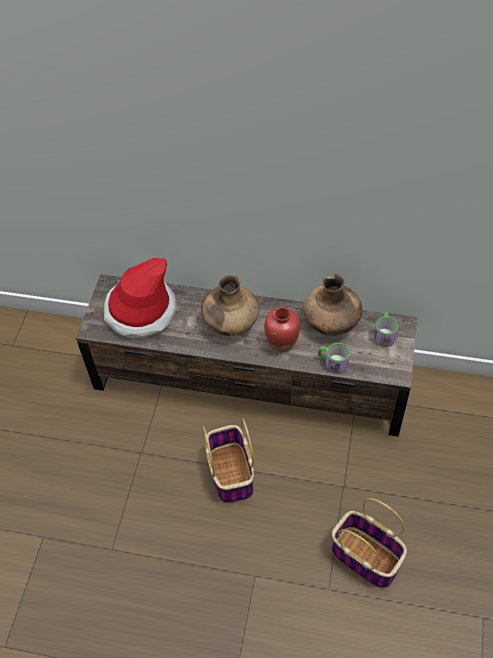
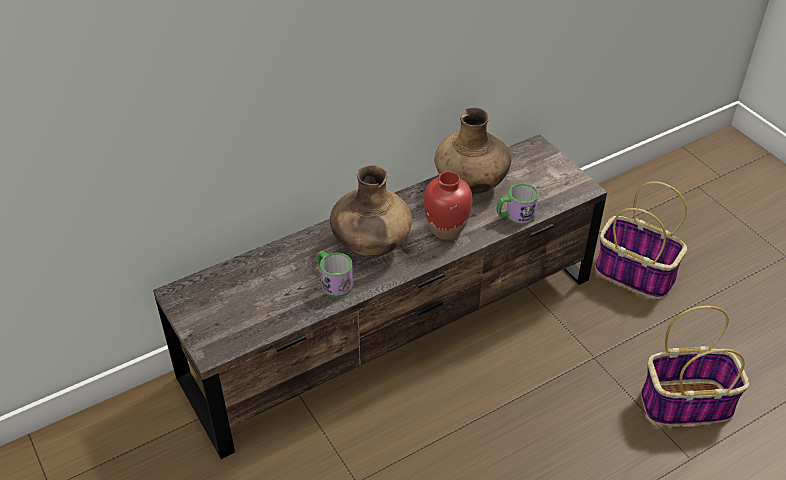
camera: 45 degrees left, 10 degrees down
hat [104,258,177,339] -> none
basket [203,419,254,504] -> basket moved to [596,181,687,299]
mug [374,312,398,347] -> mug moved to [318,251,353,297]

